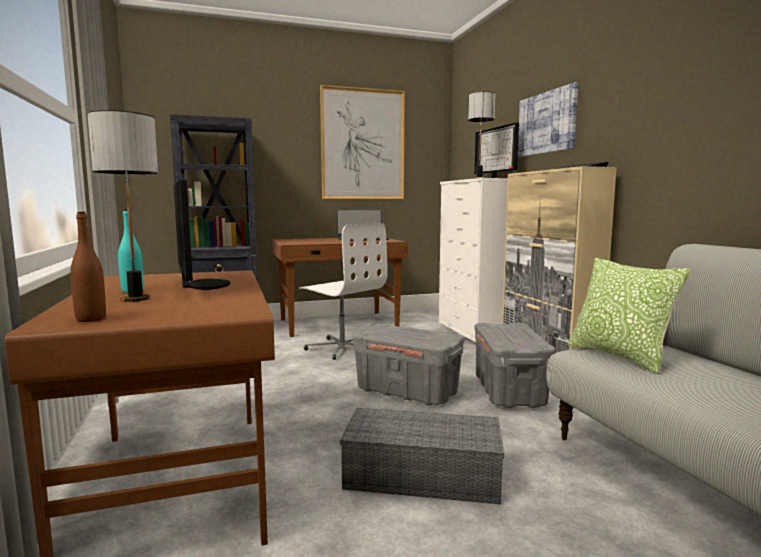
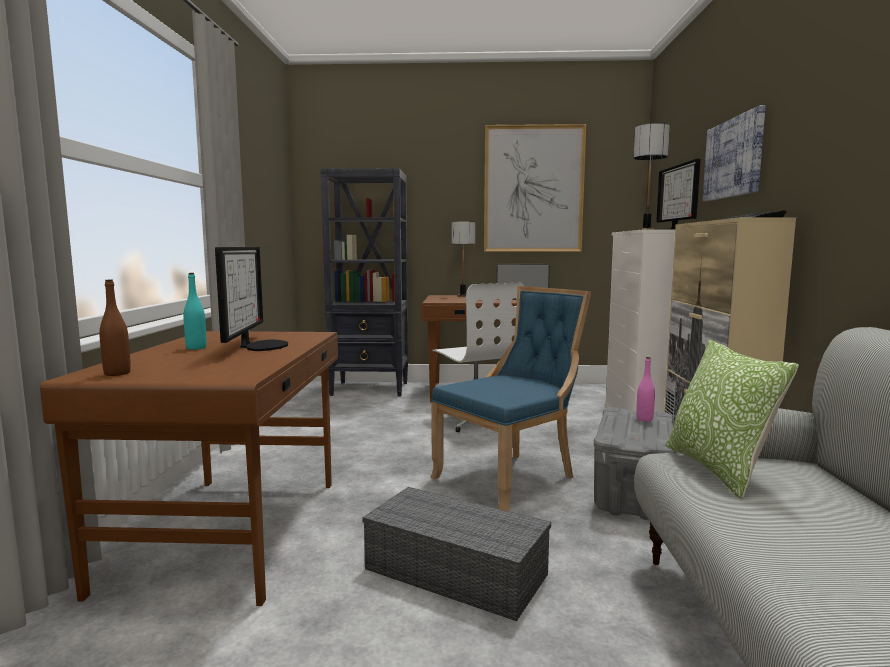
camera: 20 degrees right, 0 degrees up
table lamp [87,110,158,302] -> table lamp moved to [452,221,475,297]
grey storage box [353,324,464,406] -> blue chair [430,286,591,512]
none -> pink bottle [636,357,655,421]

